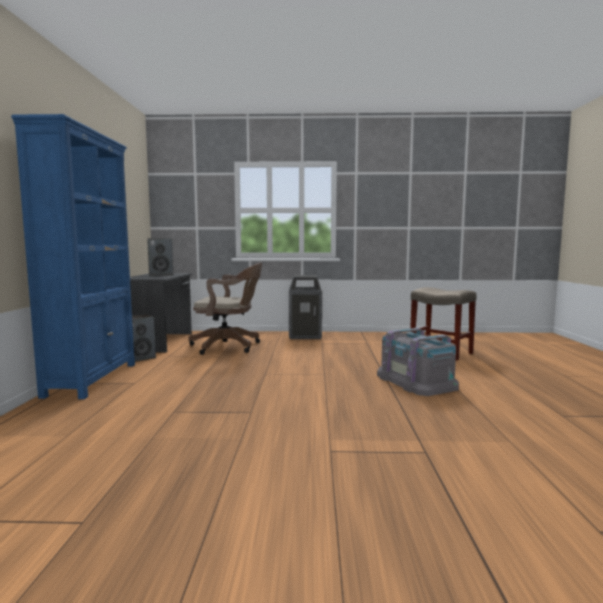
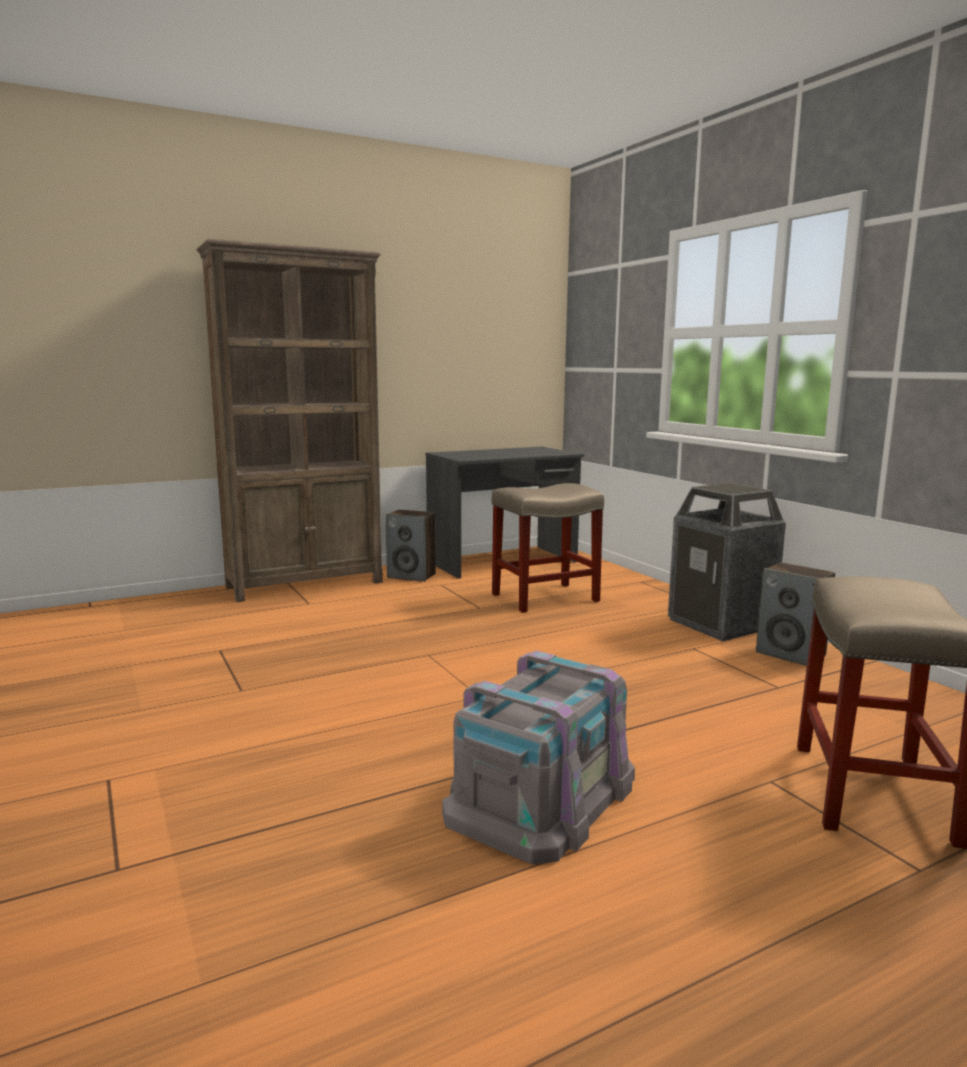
camera: 60 degrees right, 5 degrees up
blue bookcase [11,114,135,399] -> brown bookcase [196,239,383,602]
speaker [147,238,173,275] -> speaker moved to [756,562,835,666]
brown office chair [188,263,262,355] -> beige stool [492,483,604,613]

